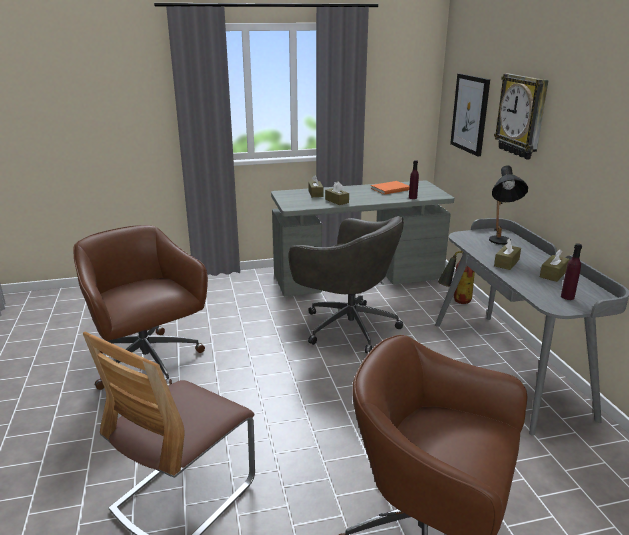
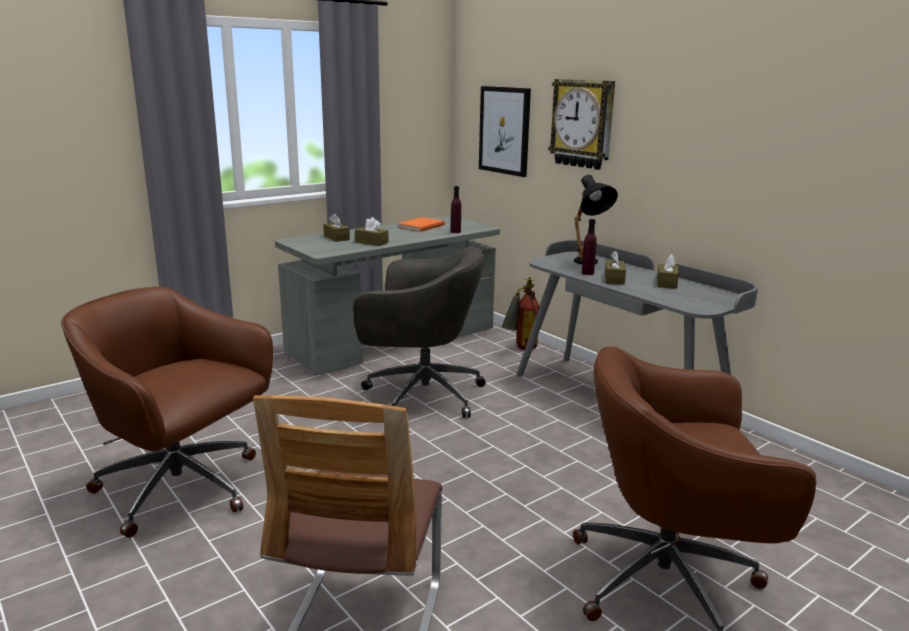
camera: 25 degrees left, 5 degrees down
purple bottle [561,243,582,300] -> purple bottle moved to [582,219,597,275]

